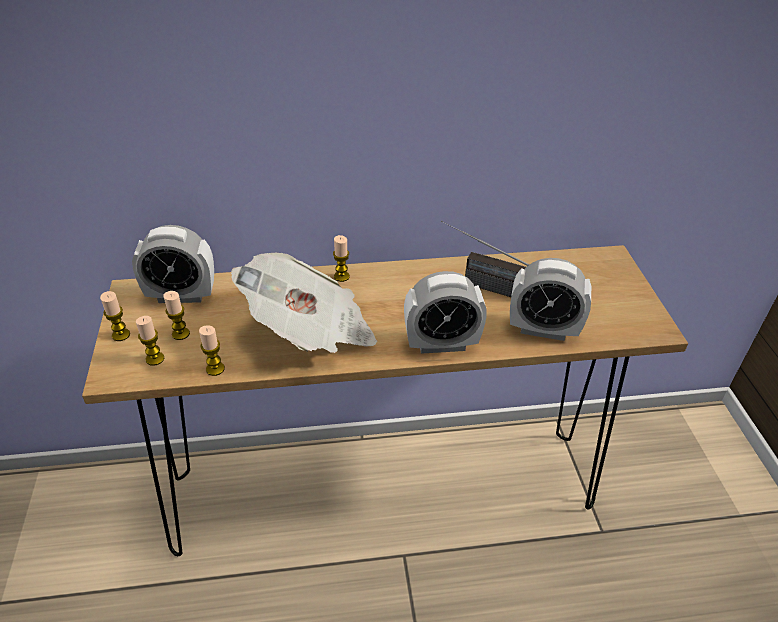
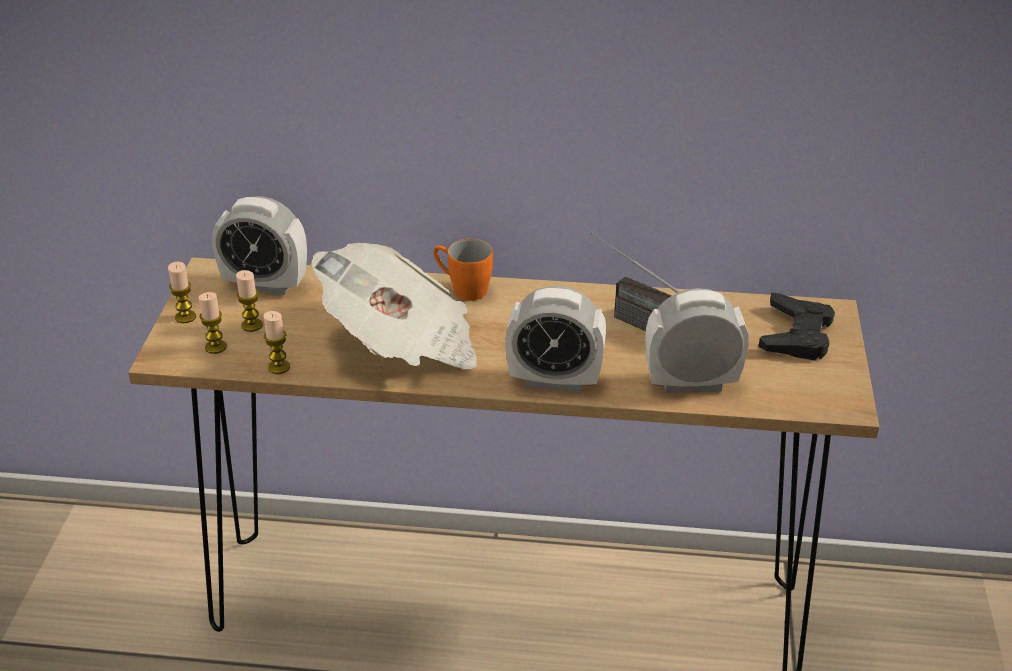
camera: 15 degrees right, 5 degrees down
candle [333,235,350,282] -> orange mug [434,239,493,301]
alarm clock [510,258,591,341] -> alarm clock turned 150 degrees clockwise [645,288,749,393]
none -> black game controller [758,292,835,360]

